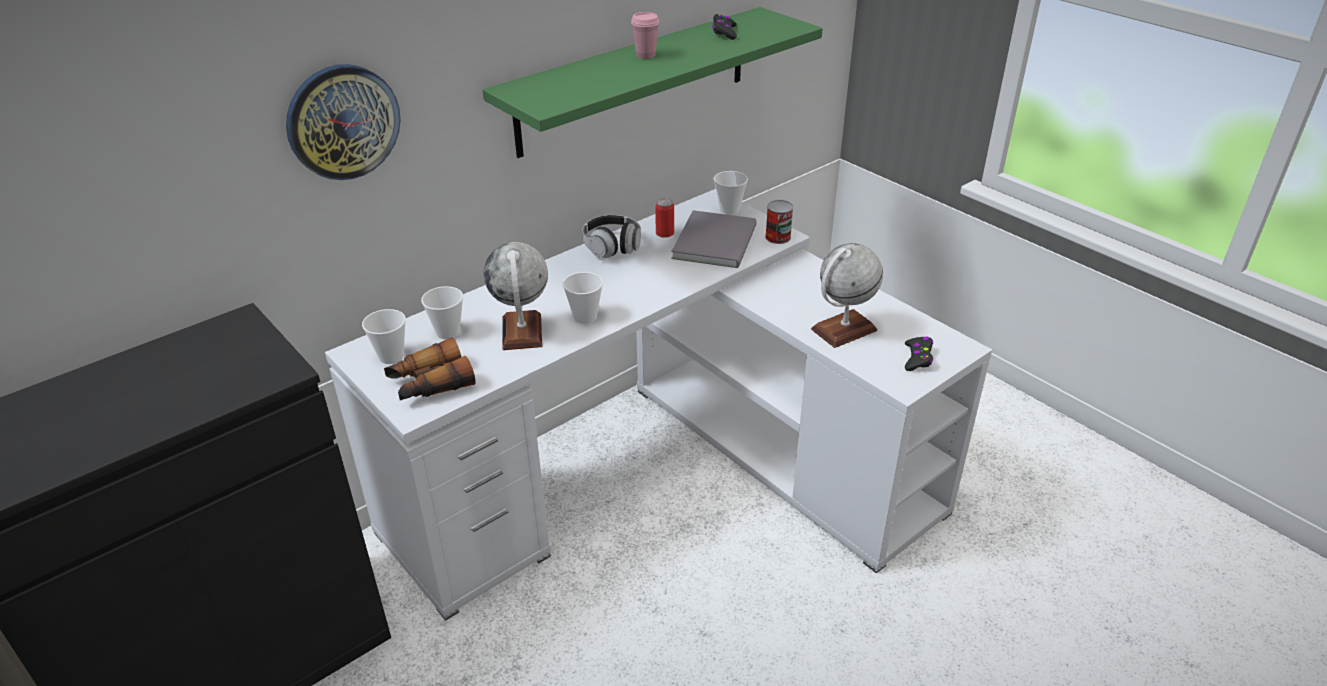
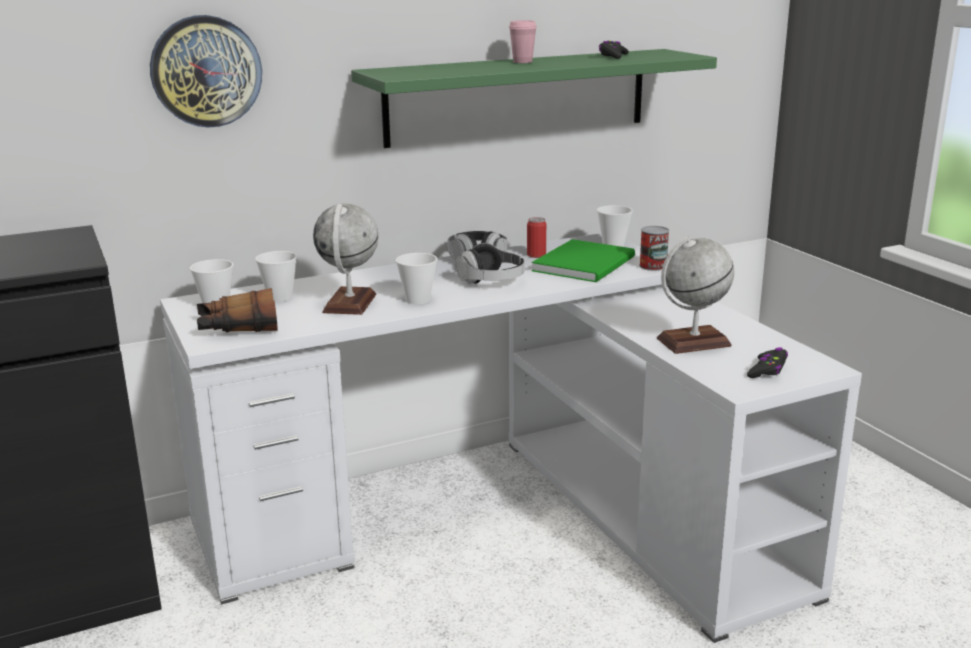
camera: 15 degrees right, 15 degrees down
grey book [671,210,757,268] -> green book [532,239,635,282]
none -> headphones [455,243,525,284]

